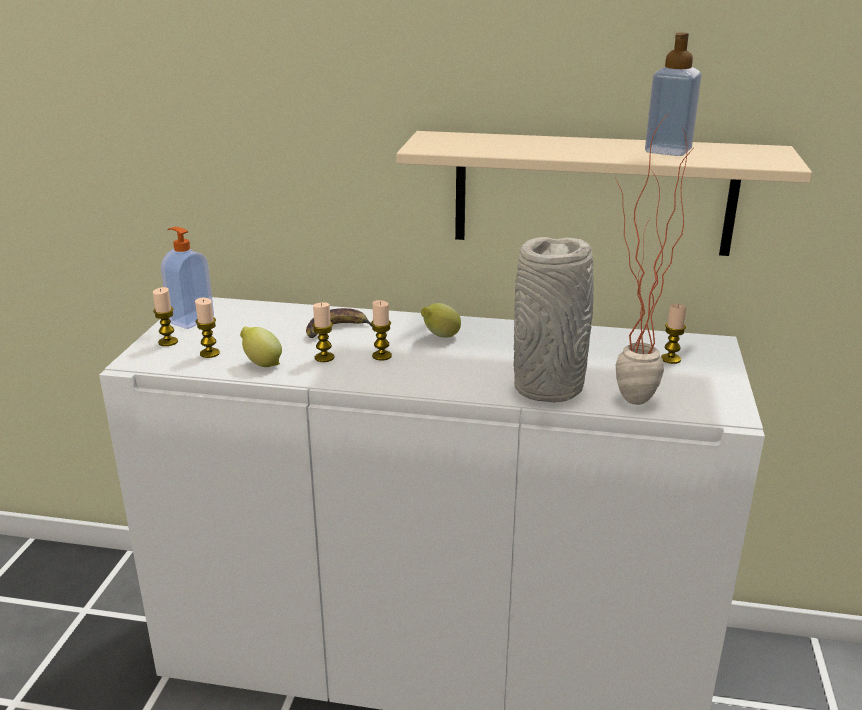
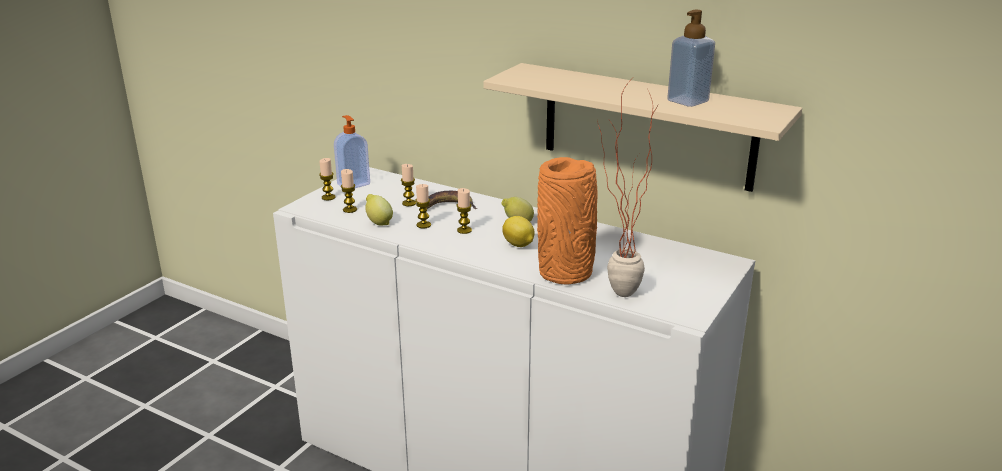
camera: 20 degrees right, 0 degrees up
grey vase [514,237,594,402] -> orange vase [537,157,598,285]
candle [661,304,687,364] -> candle moved to [401,164,416,206]
none -> lemon [502,216,535,247]

